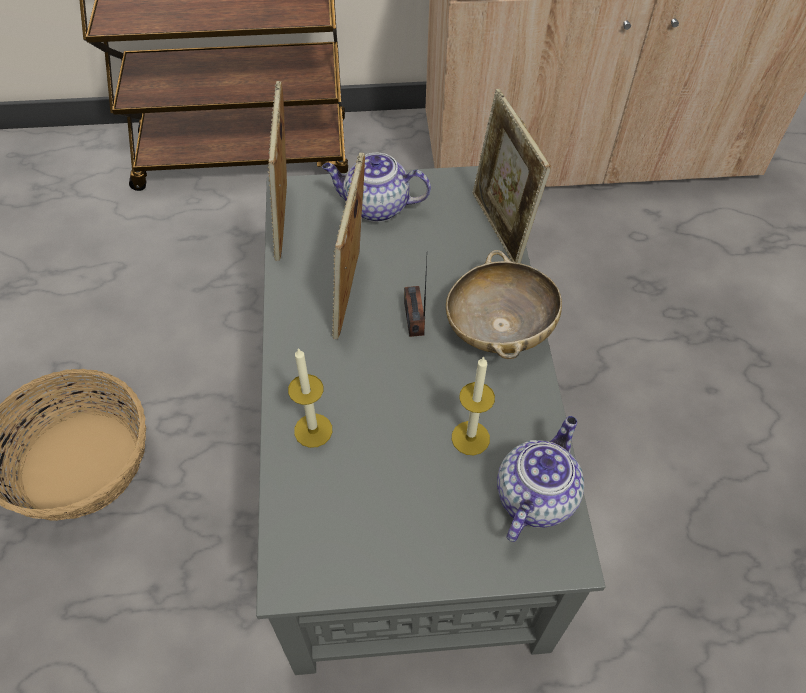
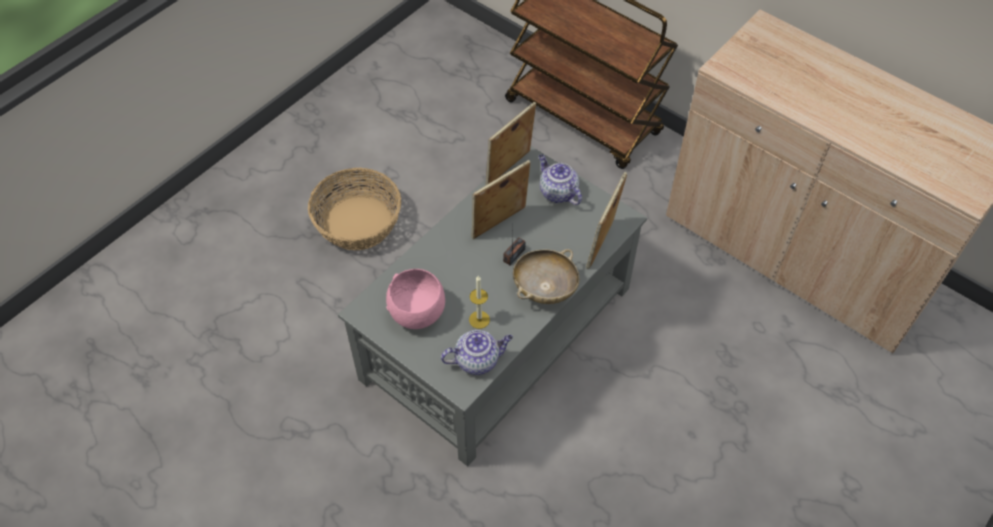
camera: 45 degrees right, 0 degrees up
candle [288,348,332,448] -> none
none -> pink bowl [386,269,445,329]

